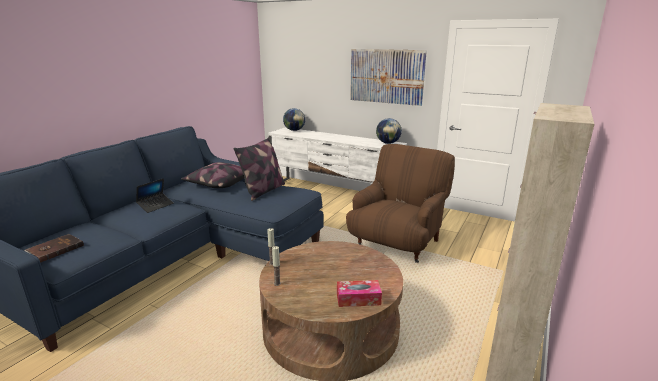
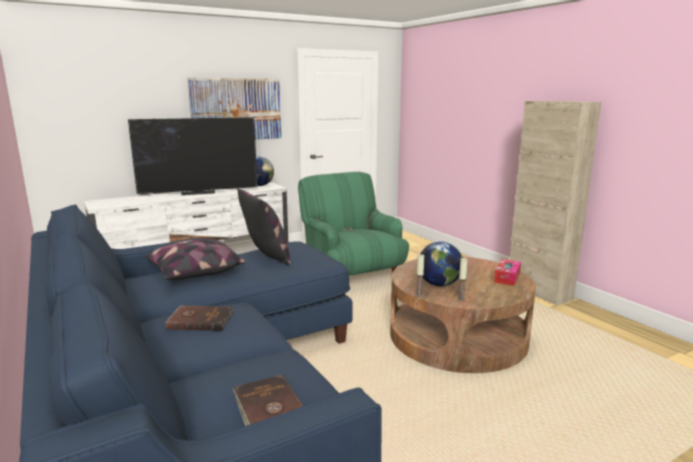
camera: 60 degrees left, 5 degrees down
laptop [136,178,174,213] -> brown book [166,306,233,331]
globe [283,108,305,131] -> globe moved to [420,241,463,286]
brown armchair [346,144,455,263] -> green armchair [298,172,409,276]
none -> television [128,117,258,195]

